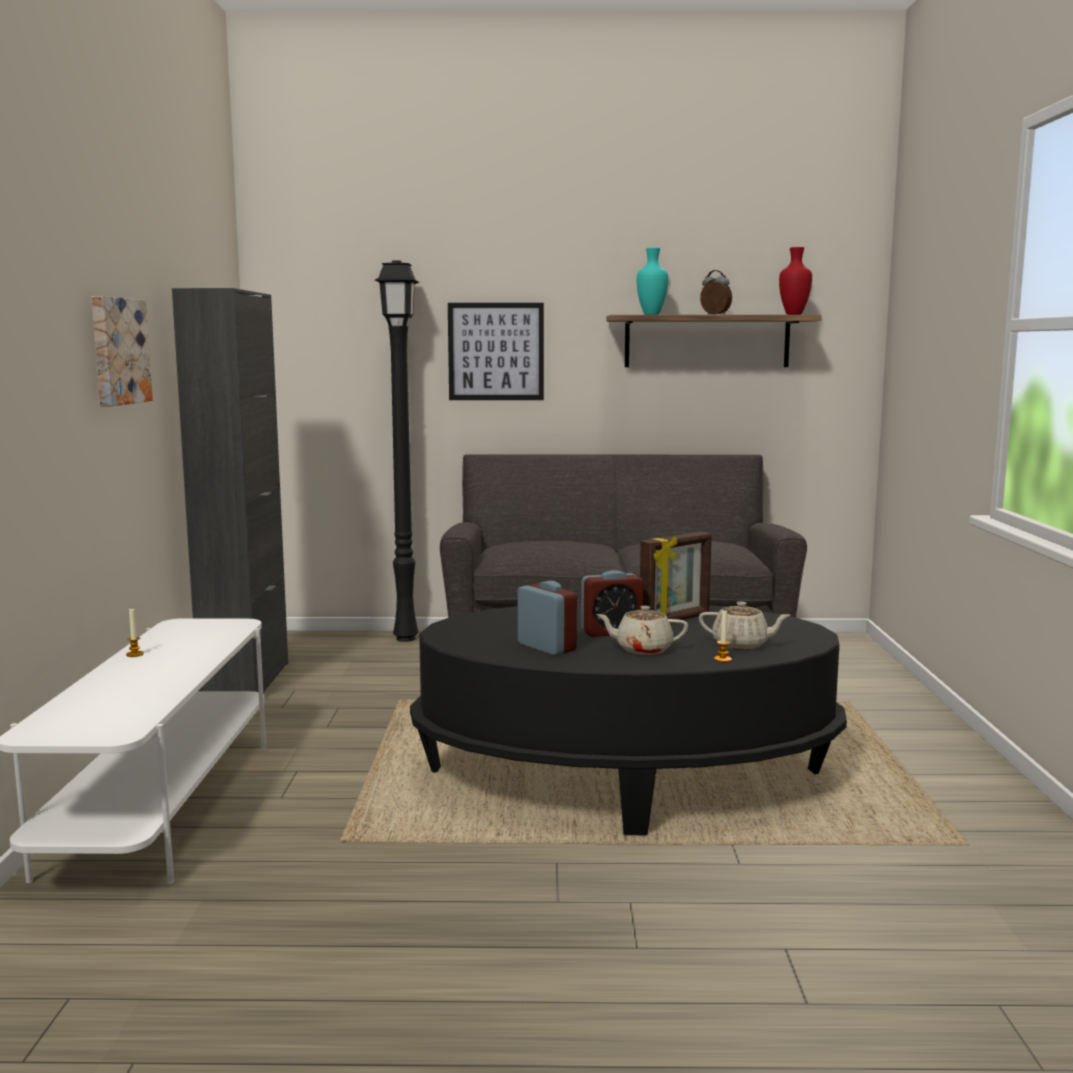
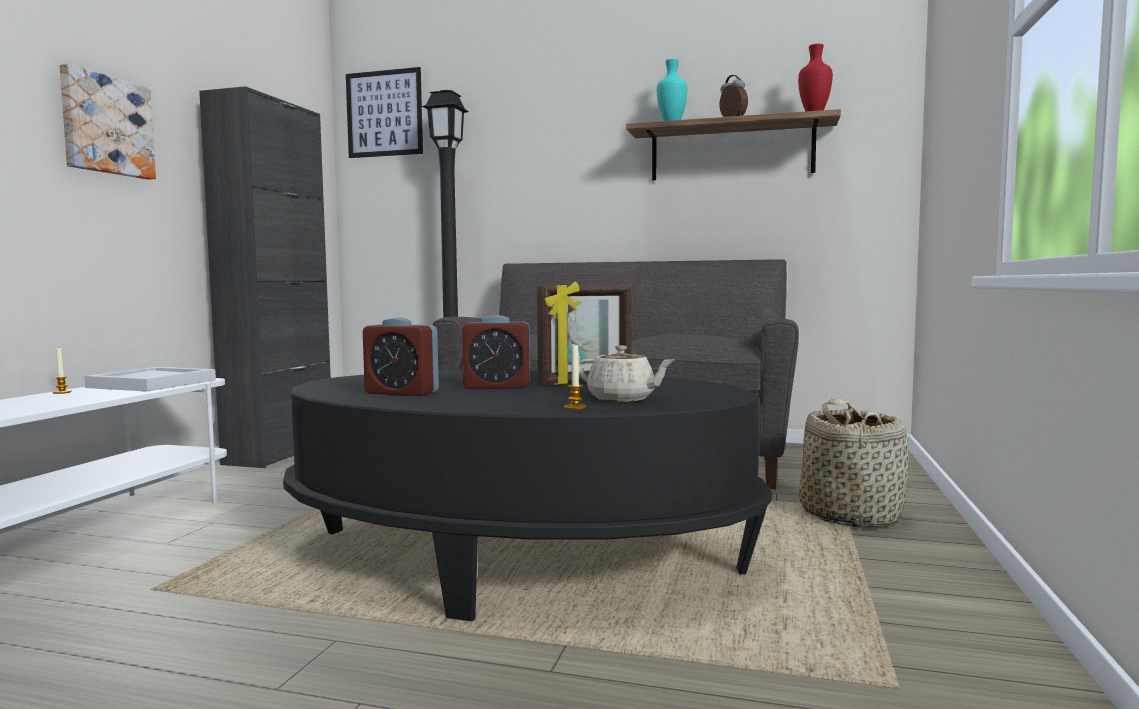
camera: 15 degrees right, 5 degrees down
picture [448,303,544,400] -> picture moved to [346,67,423,158]
alarm clock [518,581,577,656] -> alarm clock turned 135 degrees clockwise [363,318,439,396]
beige teapot [596,606,688,655] -> none
none -> white tray [84,367,216,392]
none -> basket [799,399,909,528]

